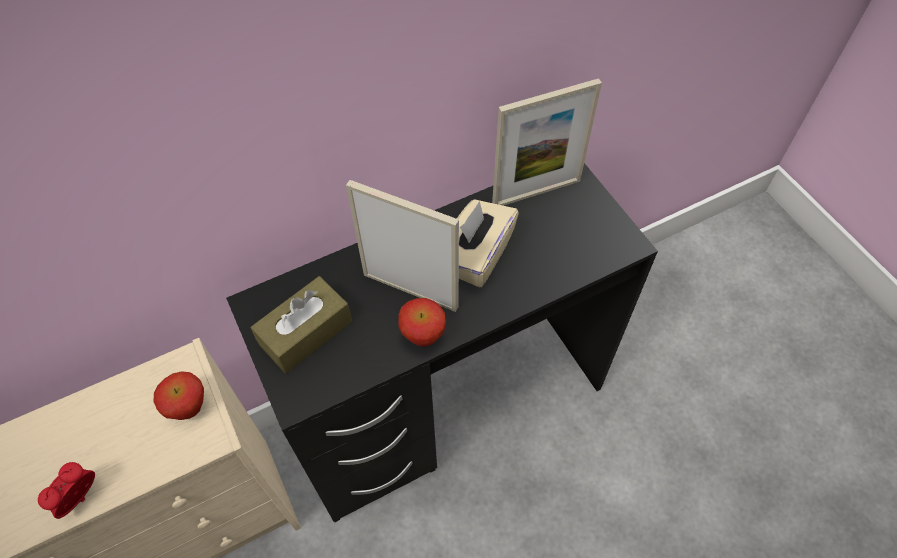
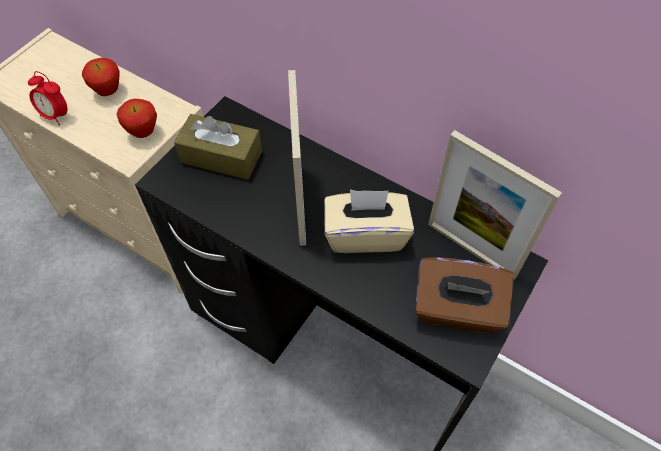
camera: 60 degrees right, 0 degrees up
alarm clock [38,462,95,519] -> alarm clock turned 150 degrees counterclockwise [28,71,67,126]
apple [398,298,446,346] -> apple moved to [82,58,120,96]
none -> brown tissue box [415,257,514,333]

